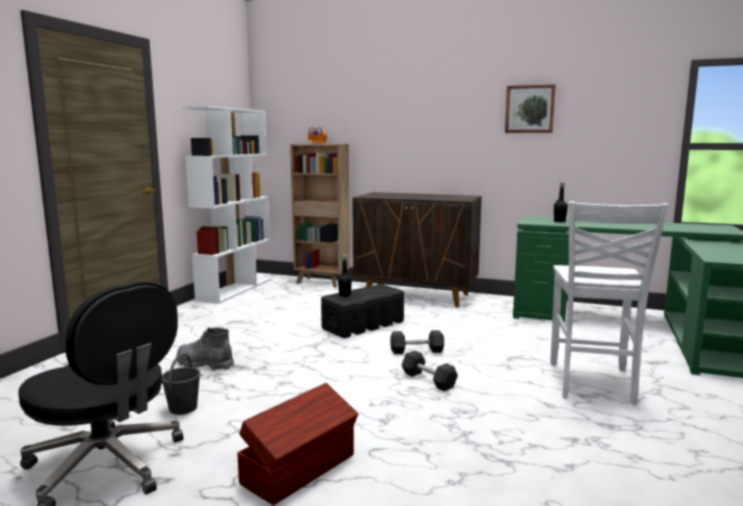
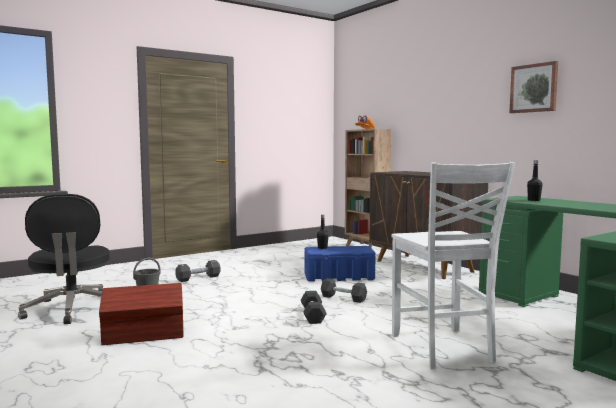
camera: 35 degrees right, 5 degrees down
grey boot [176,328,234,371] -> black dumbbell [175,260,221,282]
white bookcase [182,106,272,304] -> none
black storage box [321,284,404,338] -> blue storage box [305,246,376,282]
white chair [550,201,669,405] -> white chair turned 60 degrees counterclockwise [392,162,515,369]

